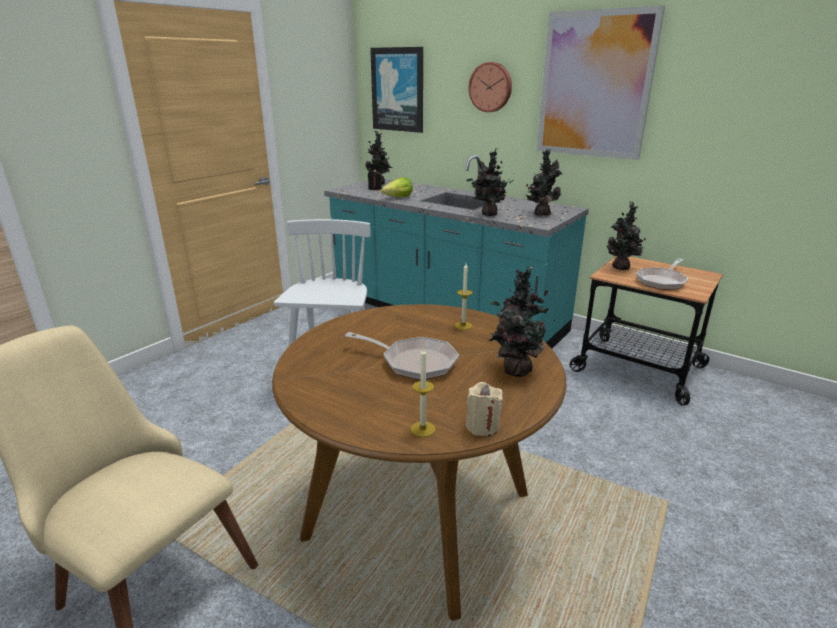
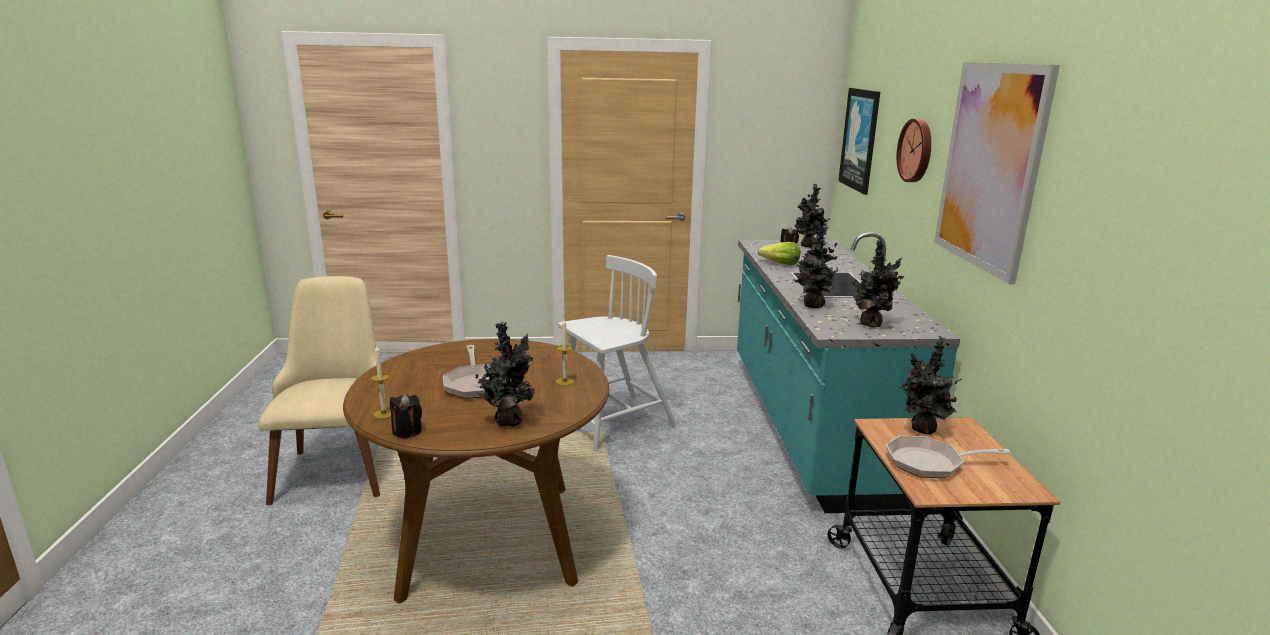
camera: 50 degrees right, 5 degrees down
beige candle [466,382,503,436] -> black candle [390,394,422,438]

